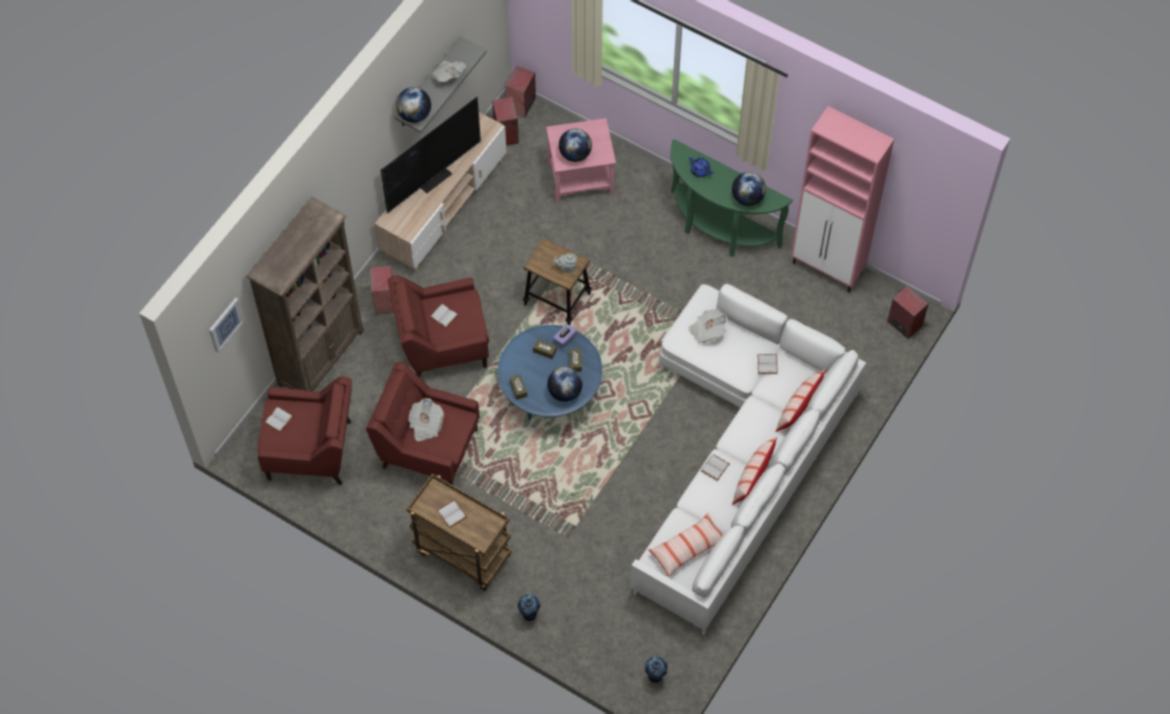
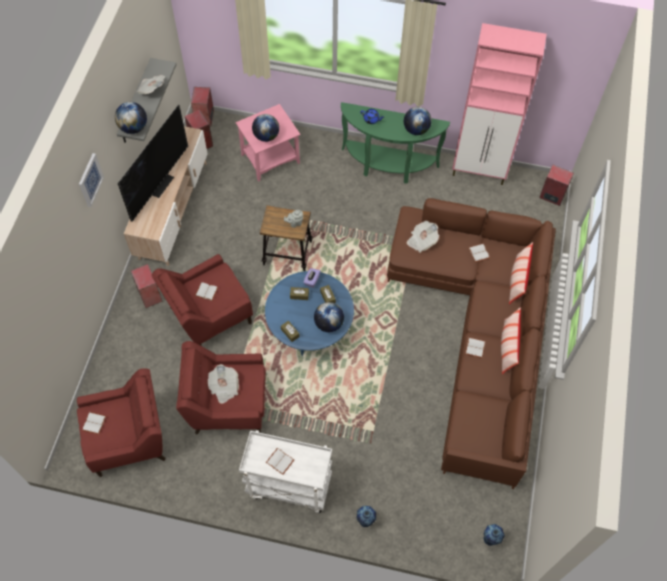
camera: 20 degrees left, 0 degrees up
picture [209,298,244,353] -> picture moved to [79,153,104,207]
brown bookcase [246,197,364,391] -> none
brown cart [407,474,512,591] -> white cart [239,430,332,513]
white sofa [630,284,866,635] -> brown sofa [387,198,556,489]
pillow [648,512,724,577] -> none

